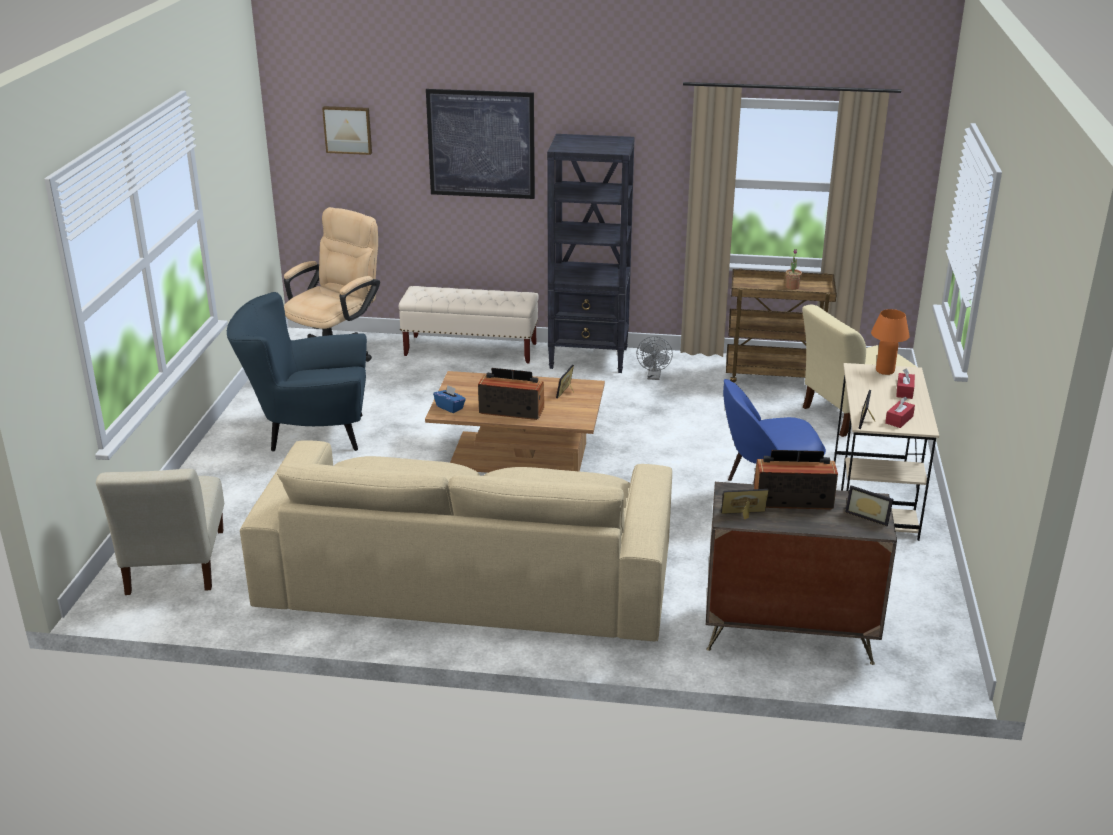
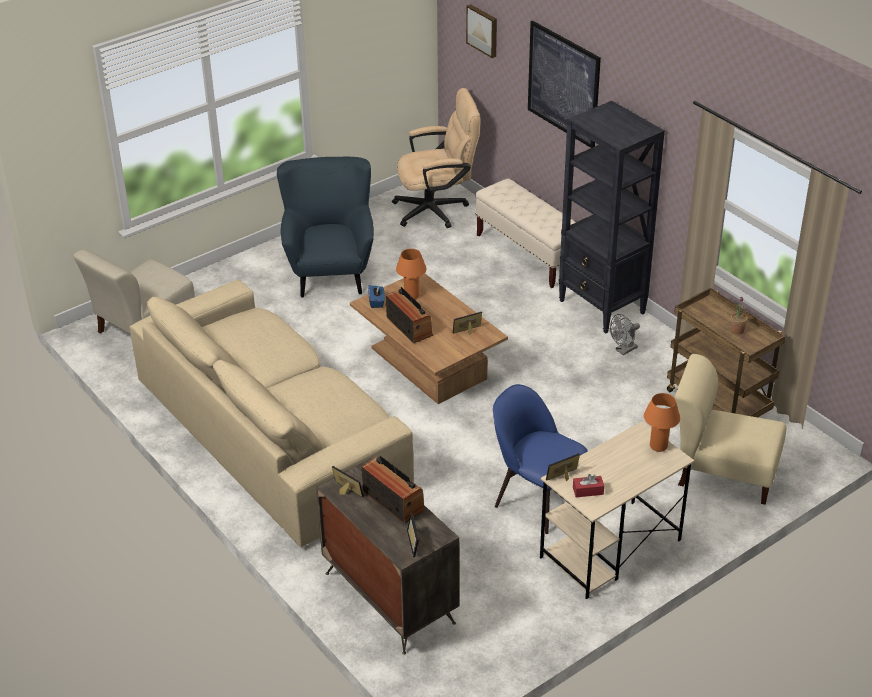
camera: 45 degrees right, 10 degrees up
blue armchair [227,292,367,451] -> blue armchair turned 45 degrees clockwise [277,157,374,298]
red tissue box [896,368,915,399] -> none
none -> orange table lamp [396,249,426,299]

